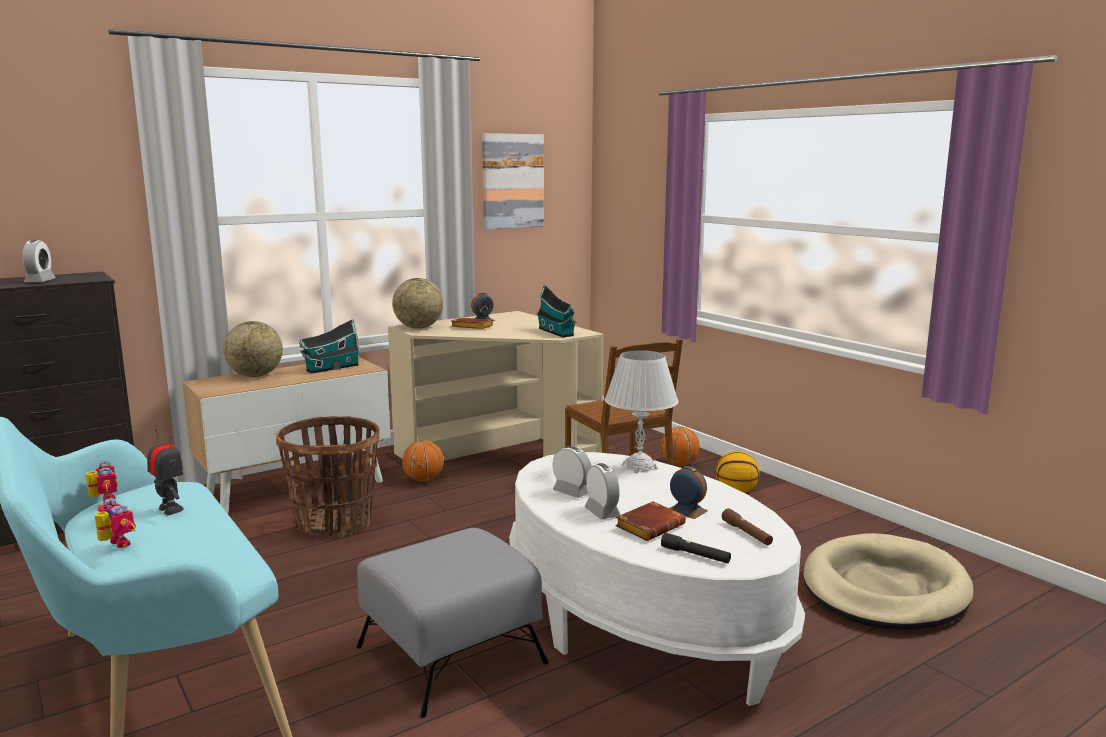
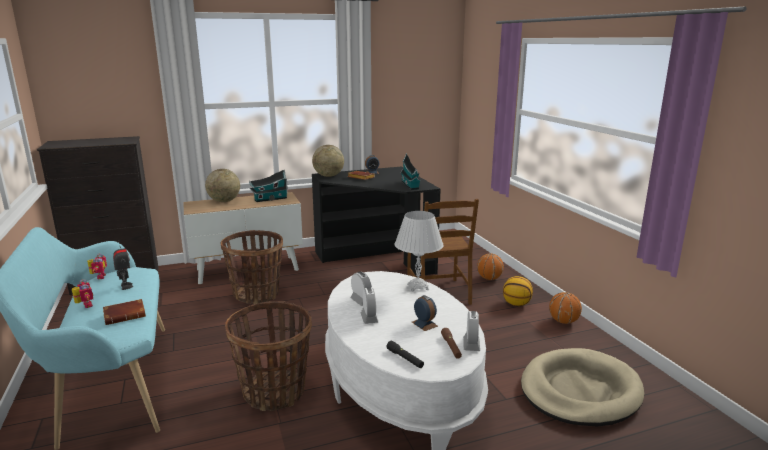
camera: 15 degrees right, 5 degrees up
alarm clock [22,240,56,282] -> alarm clock moved to [463,311,480,351]
grey ottoman [356,528,548,718] -> basket [225,301,312,411]
beige desk [388,311,604,461] -> black desk [312,166,441,277]
basketball [402,440,444,482] -> basketball moved to [549,292,582,324]
picture [482,133,544,230] -> none
brown book [615,501,686,541] -> brown book moved to [103,299,146,325]

